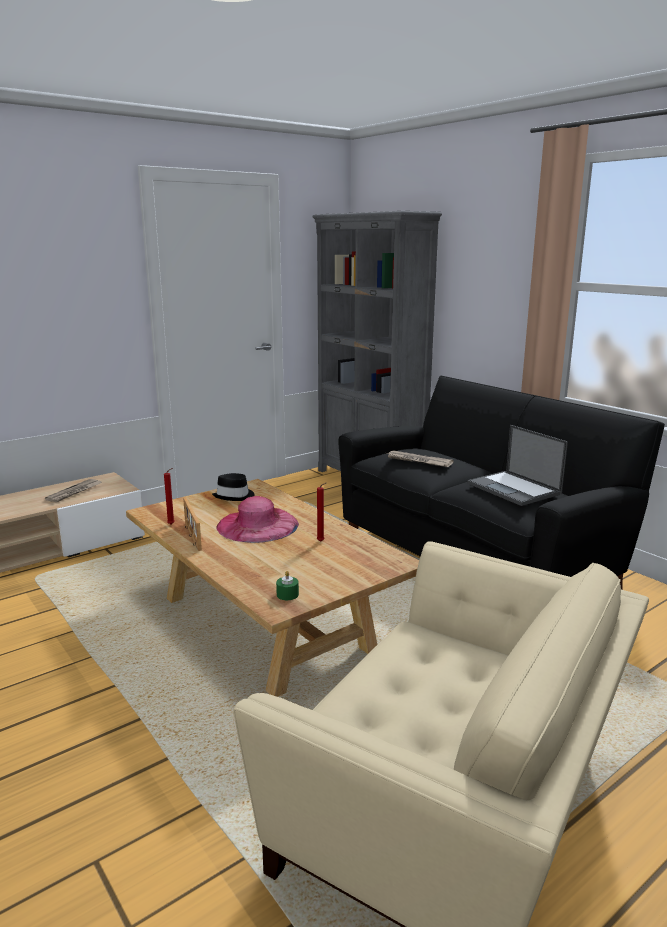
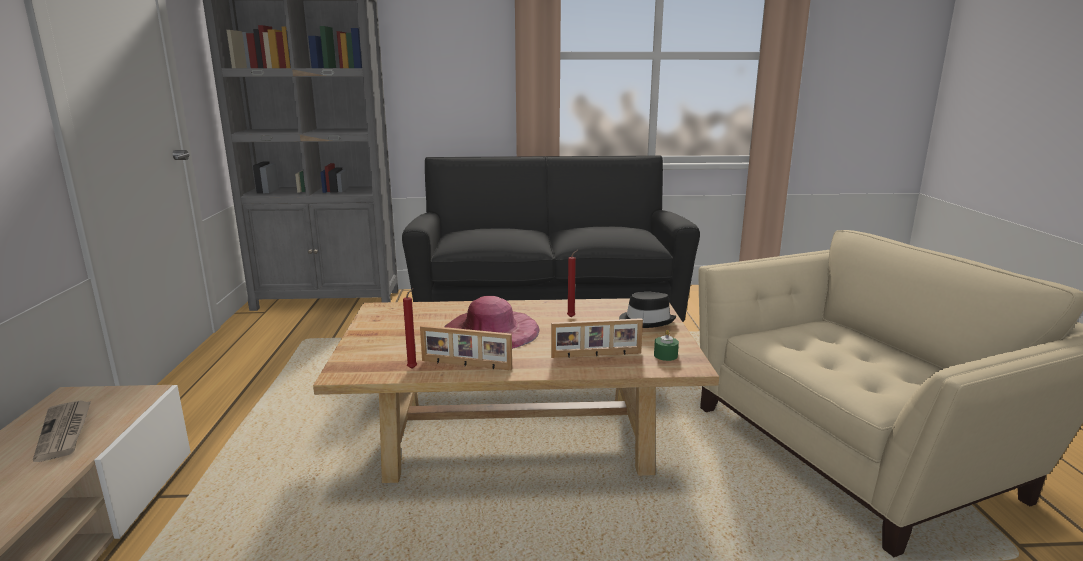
camera: 55 degrees left, 0 degrees up
black hat [212,473,255,501] -> black hat moved to [619,291,676,328]
newspaper [387,450,453,467] -> none
laptop [467,425,568,506] -> none
none -> picture frame [551,318,643,358]

